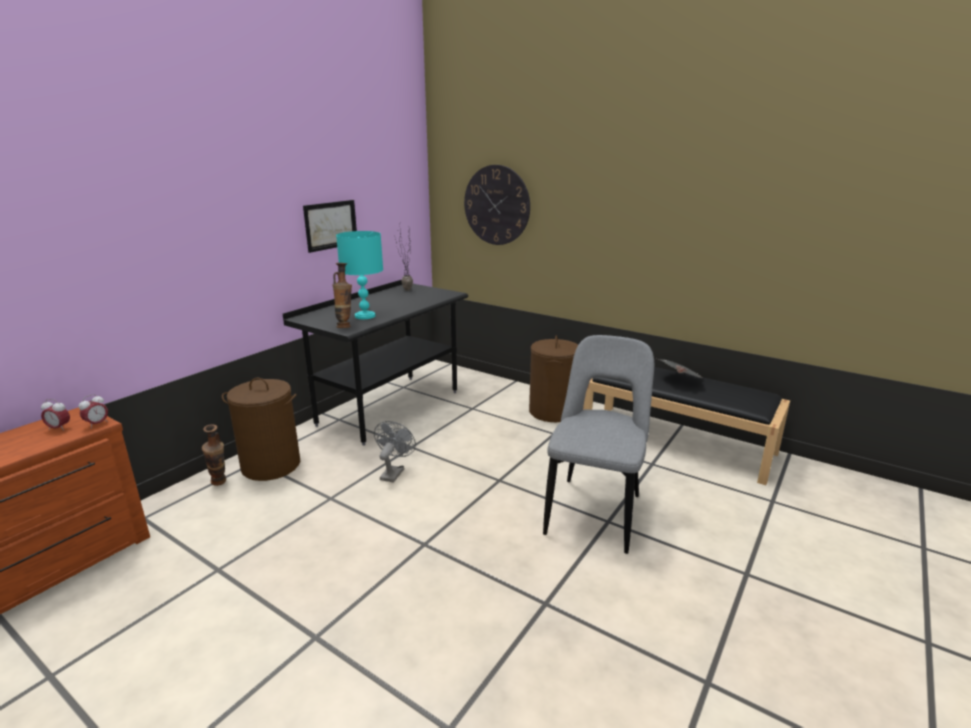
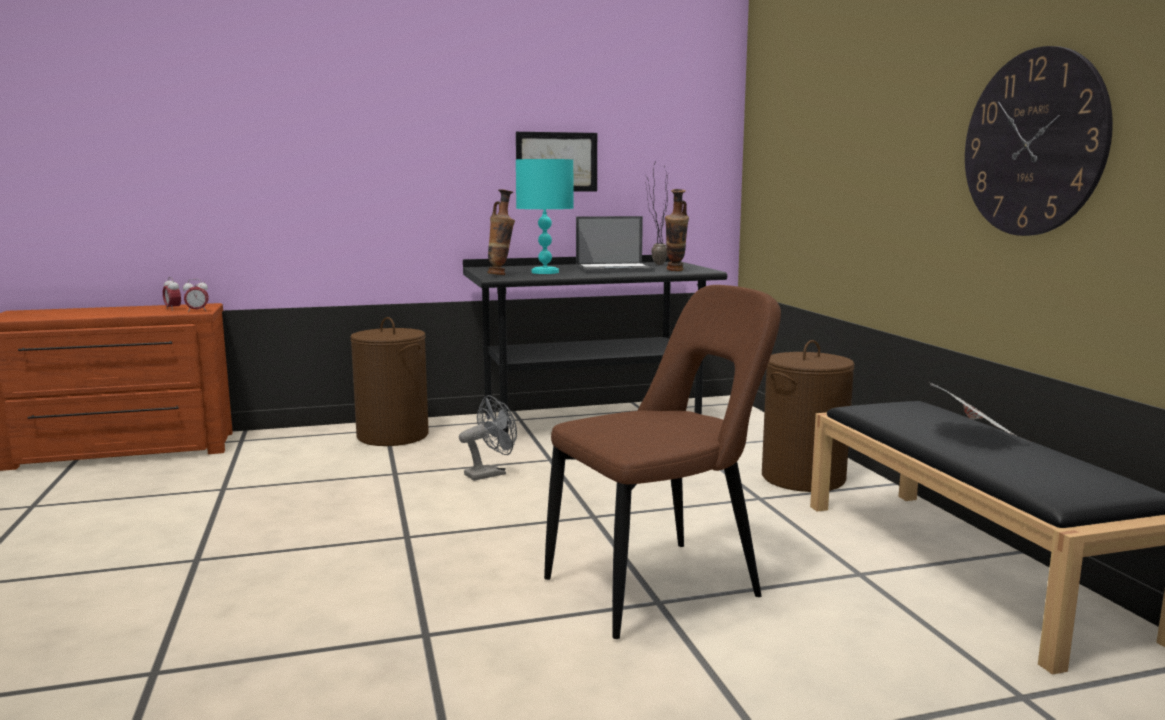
camera: 40 degrees right, 10 degrees down
vase [202,424,226,486] -> vase moved to [665,189,689,271]
wall clock [464,165,530,245] -> wall clock moved to [965,46,1113,236]
grey chair [543,335,654,554] -> brown chair [544,285,781,639]
none -> laptop [576,216,655,273]

